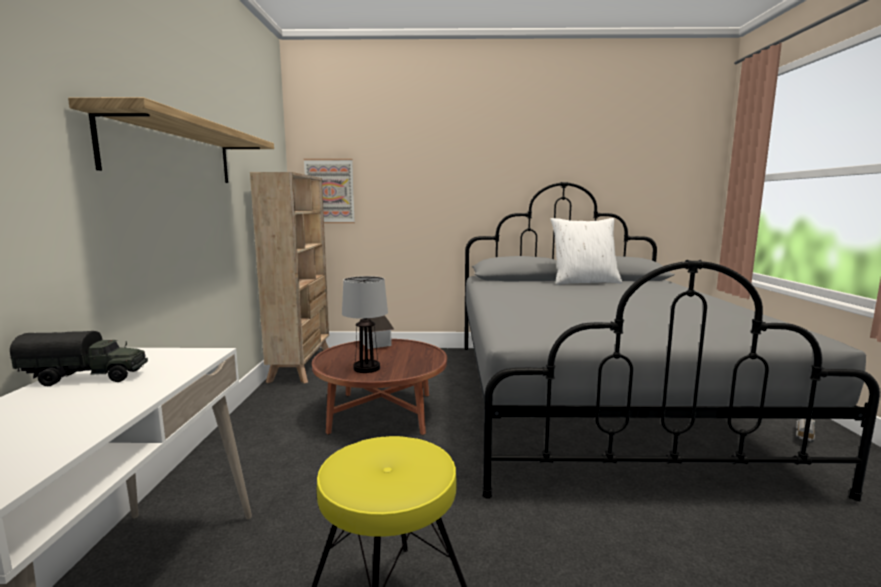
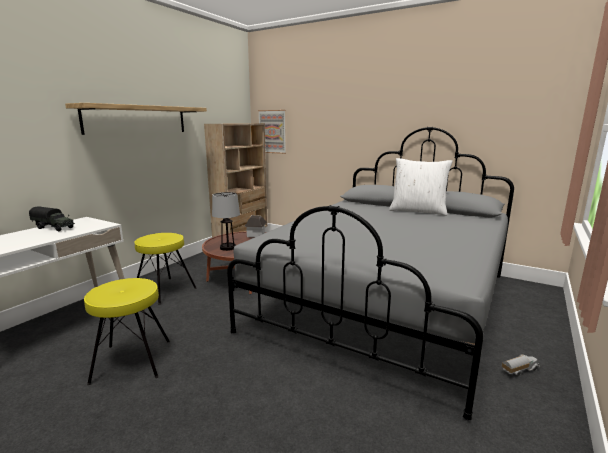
camera: 30 degrees right, 5 degrees up
none -> yellow stool [134,233,197,305]

